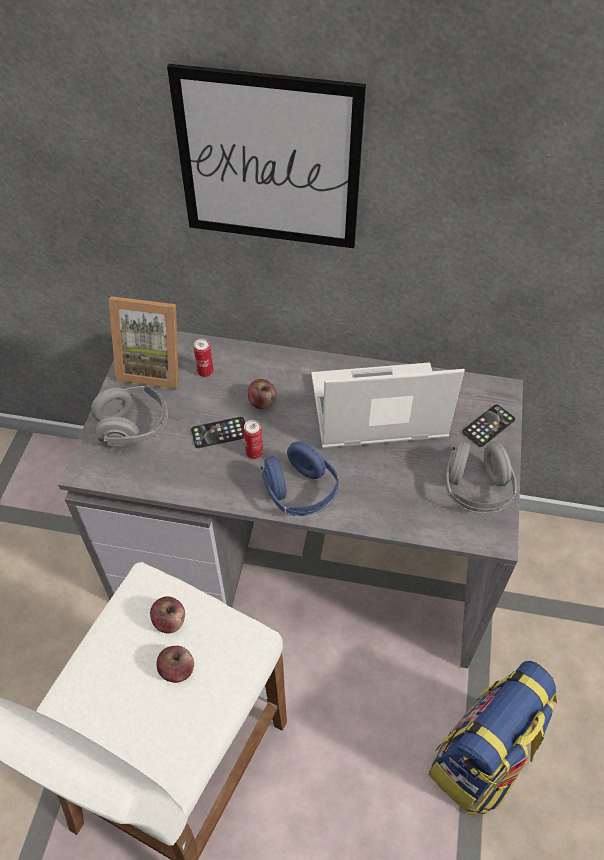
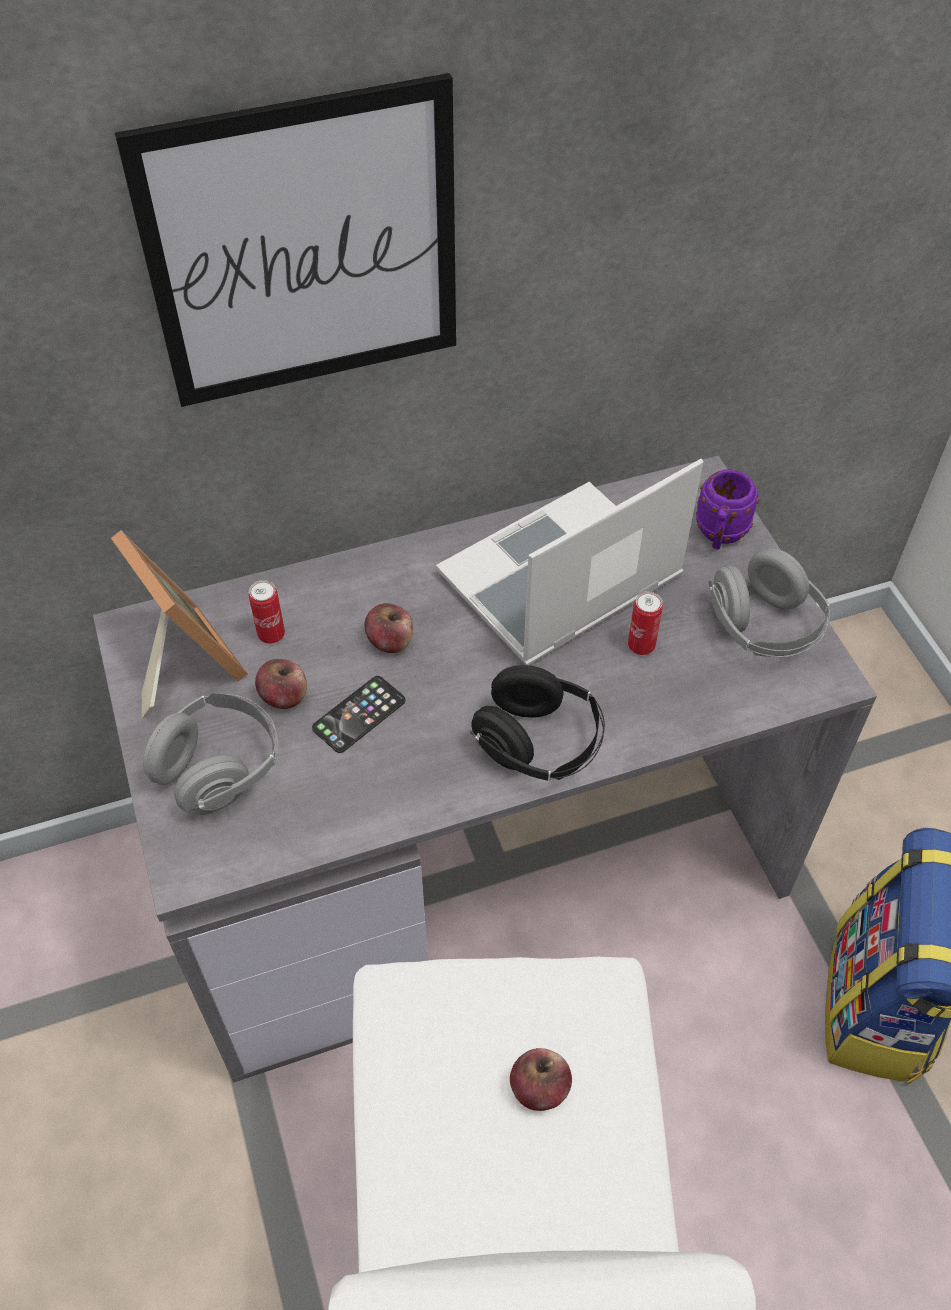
camera: 30 degrees left, 0 degrees up
picture frame [109,296,179,389] -> picture frame turned 105 degrees counterclockwise [111,530,248,718]
apple [150,596,185,633] -> apple moved to [255,659,307,709]
can [244,420,263,459] -> can moved to [628,591,663,655]
blue headphones [261,441,339,516] -> black headphones [470,665,605,781]
phone [462,404,515,447] -> purple mug [696,469,759,549]

